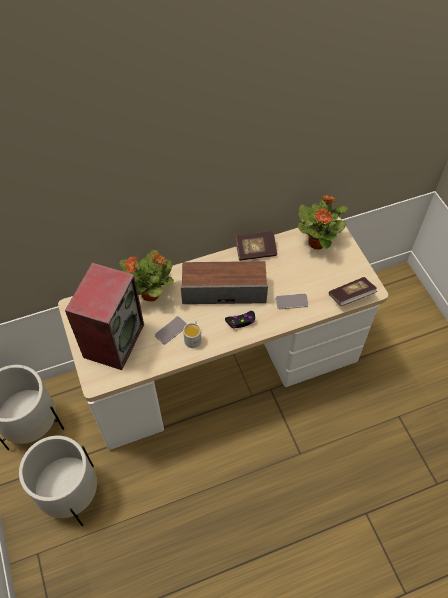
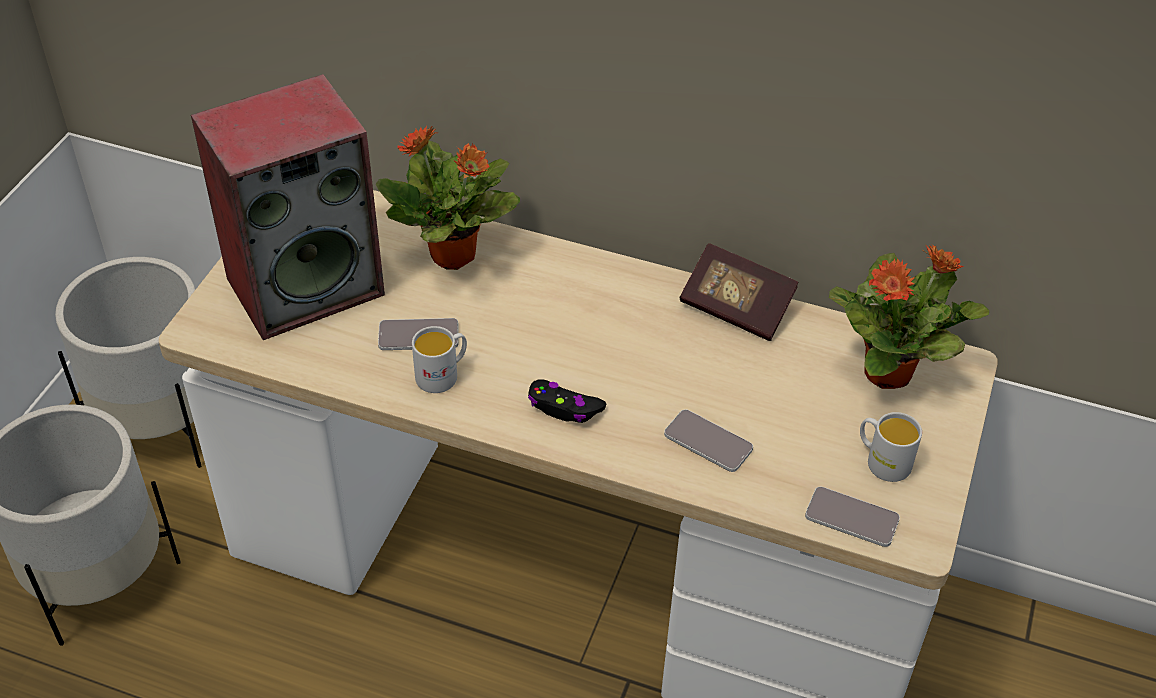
camera: 40 degrees right, 10 degrees down
speaker [181,261,268,304] -> none
book [329,277,377,306] -> phone [805,487,900,547]
none -> white mug [860,412,922,482]

